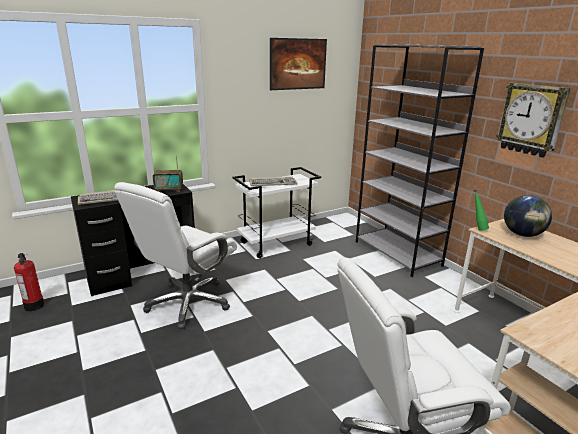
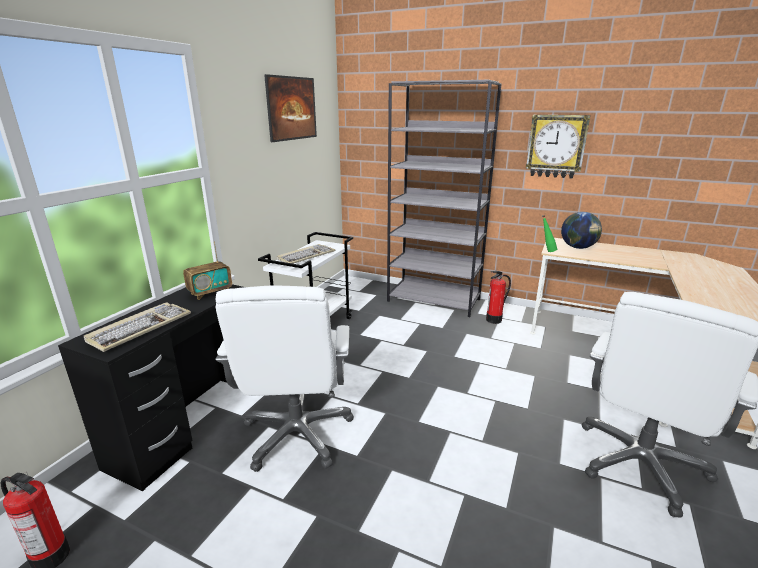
camera: 35 degrees left, 0 degrees up
none -> fire extinguisher [486,271,511,324]

